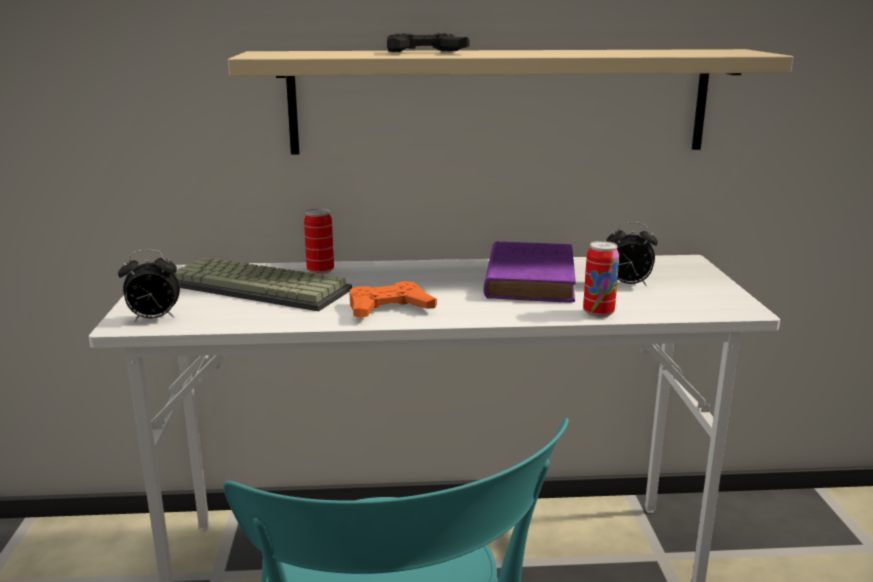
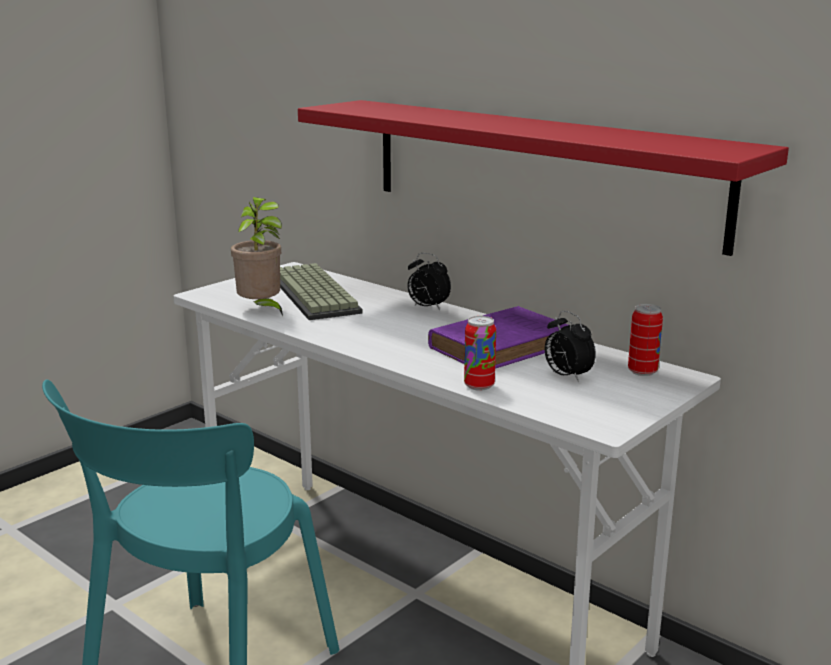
camera: 45 degrees right, 0 degrees up
alarm clock [118,250,180,321] -> alarm clock moved to [407,253,451,310]
beige shelf [228,49,793,154] -> red shelf [298,100,789,256]
can [304,208,334,275] -> can moved to [628,304,663,376]
orange game controller [350,281,437,318] -> none
black game controller [387,33,469,52] -> none
none -> potted plant [231,197,283,316]

